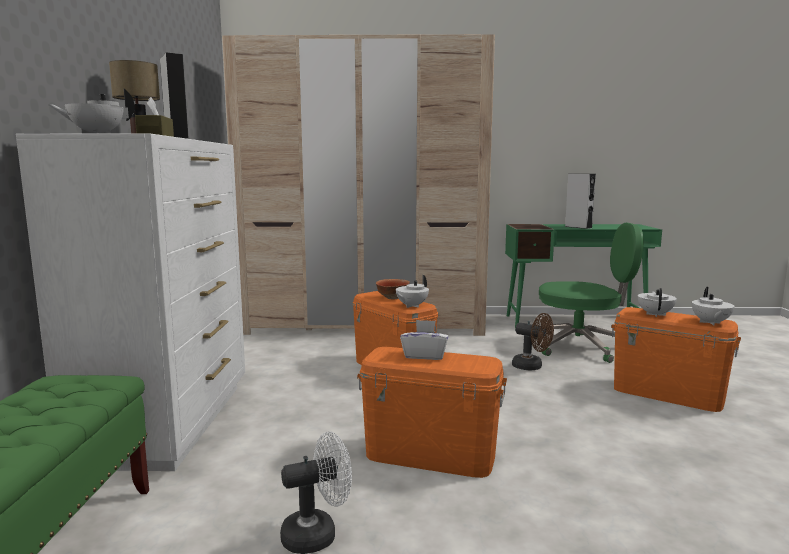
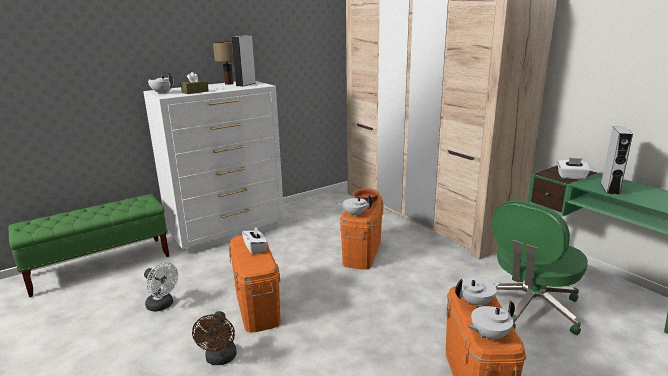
camera: 55 degrees right, 10 degrees up
brown fan [512,313,554,370] -> brown fan moved to [192,311,237,365]
green office chair [535,223,644,363] -> green office chair turned 75 degrees clockwise [492,200,588,335]
none -> white tissue box [558,158,590,180]

